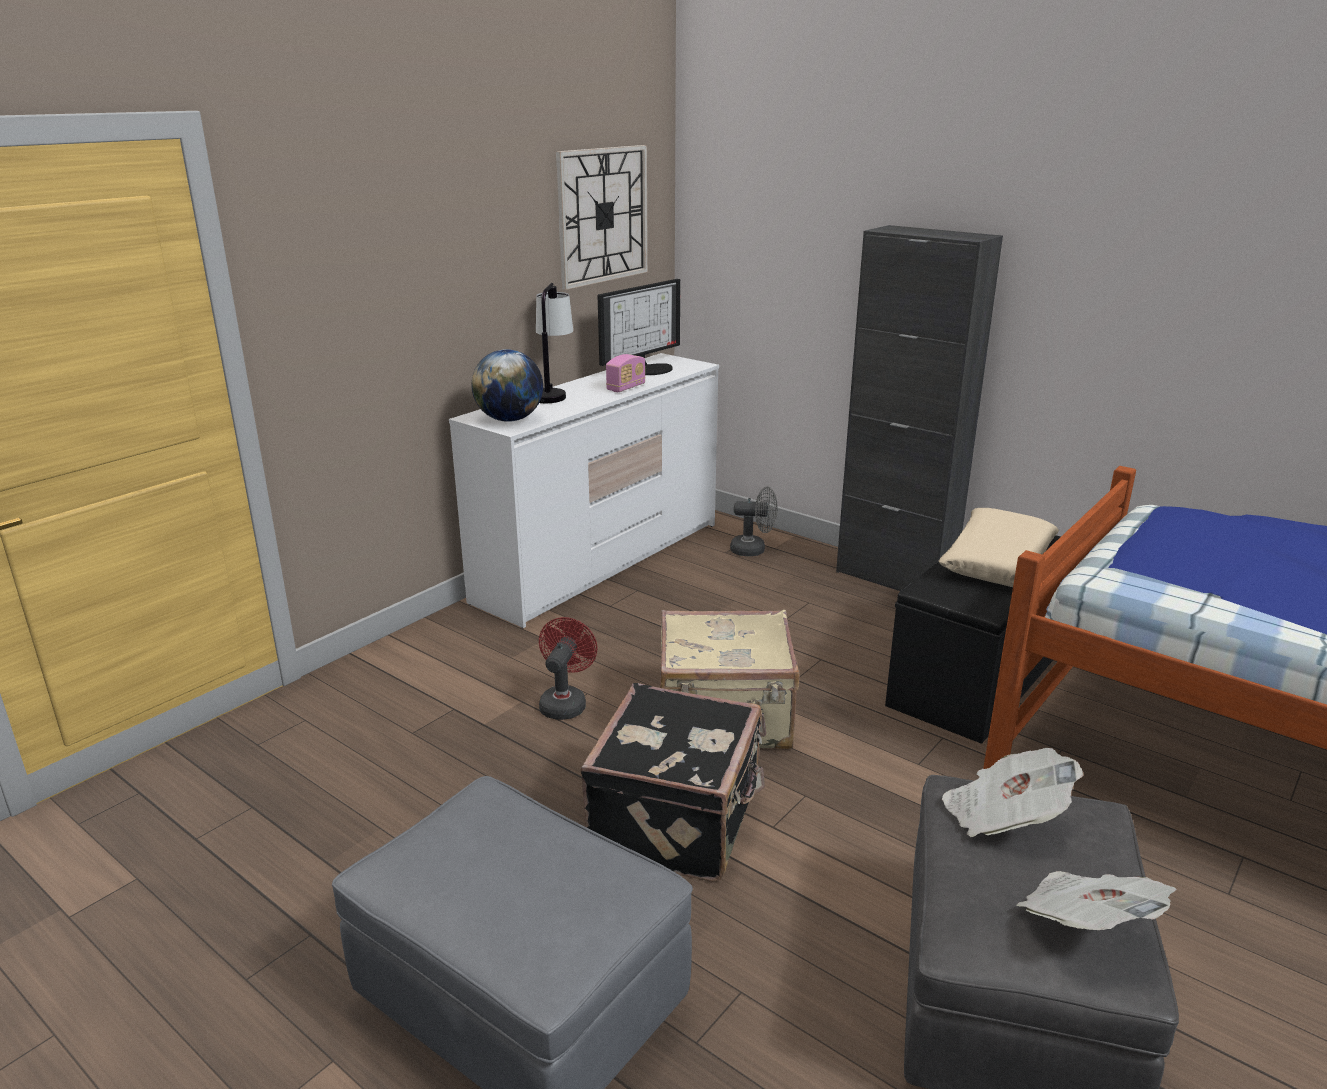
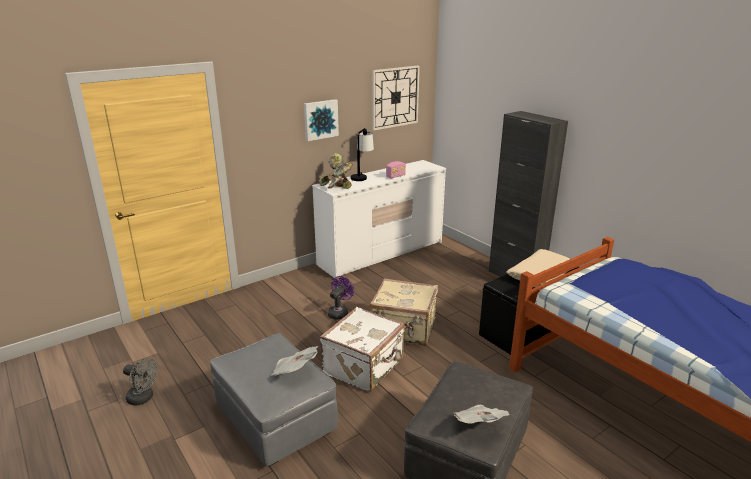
camera: 15 degrees right, 0 degrees up
globe [471,349,543,422] -> potted plant [319,153,353,189]
red fan [539,617,598,720] -> purple fan [328,276,354,320]
black suitcase [580,683,765,882] -> white suitcase [320,307,405,392]
monitor [598,279,680,375] -> none
grey fan [730,487,778,556] -> grey fan moved to [123,358,158,406]
newspaper [942,748,1083,837] -> newspaper moved to [271,346,318,375]
none -> picture [304,99,339,141]

